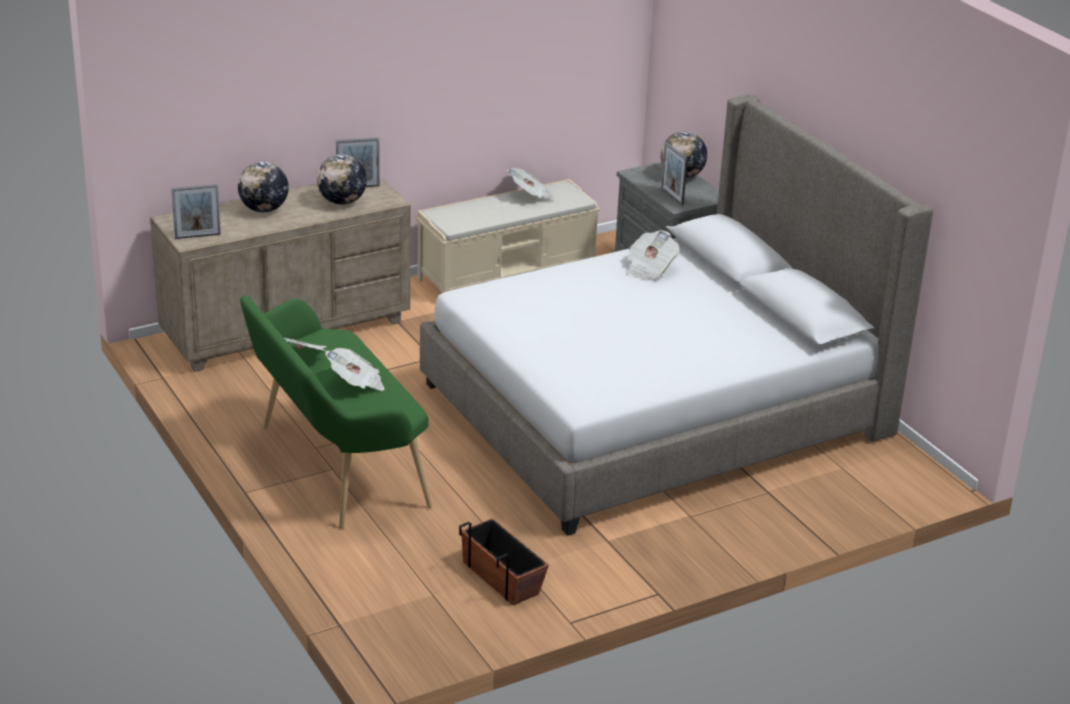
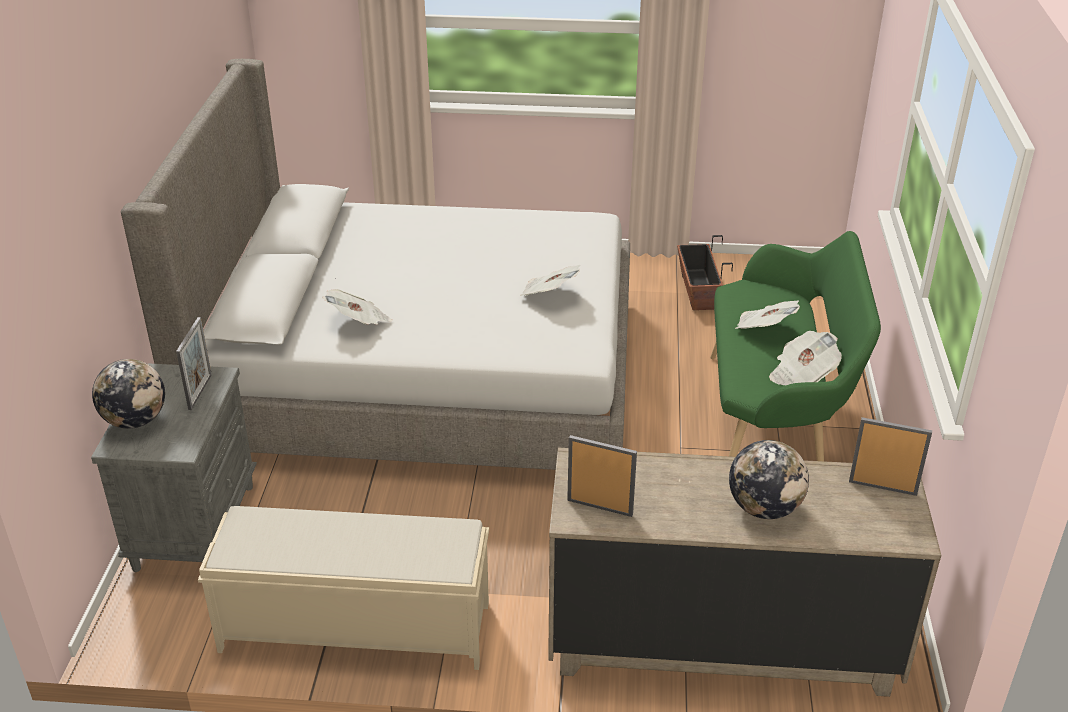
camera: 145 degrees left, 5 degrees up
globe [317,154,367,205] -> none
newspaper [506,168,555,200] -> newspaper moved to [520,265,580,296]

